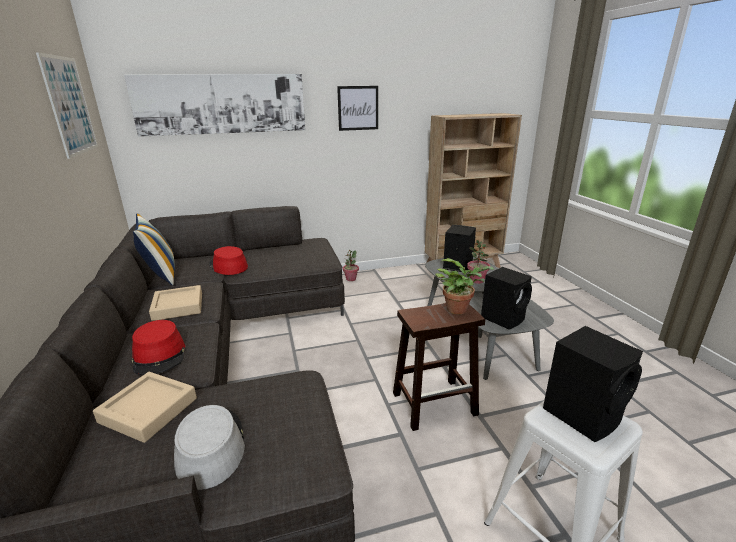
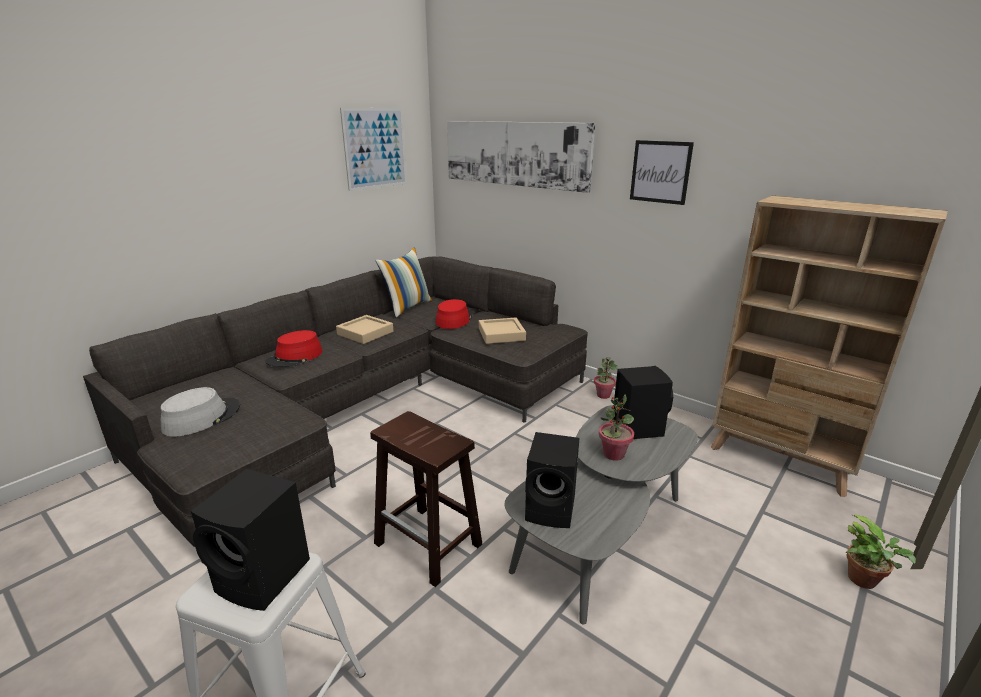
camera: 55 degrees right, 0 degrees up
beige tray [93,372,197,443] -> beige tray moved to [479,317,526,344]
potted plant [435,258,494,314] -> potted plant moved to [846,515,916,589]

